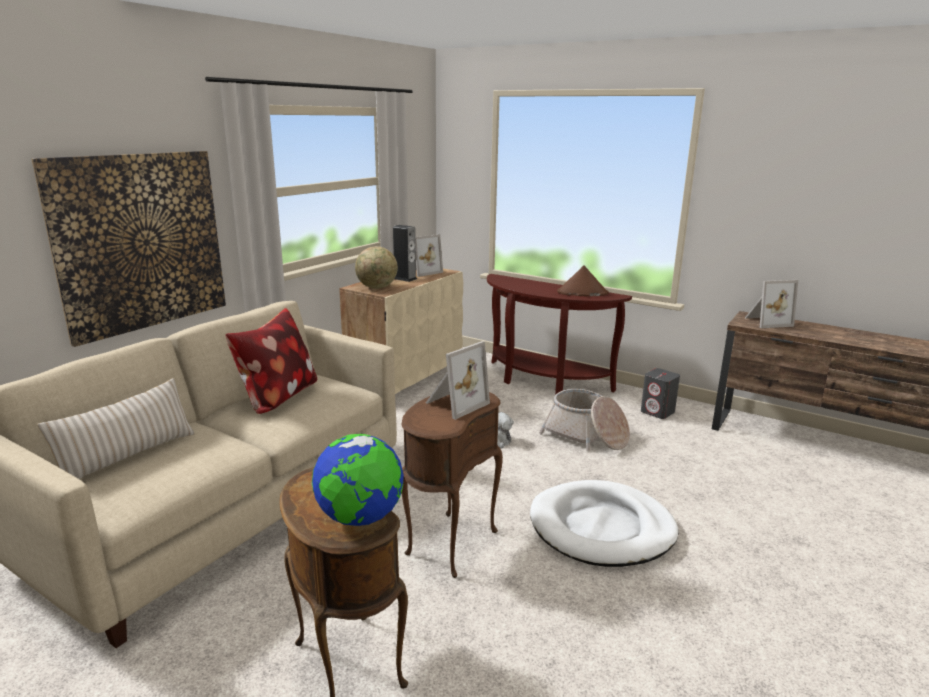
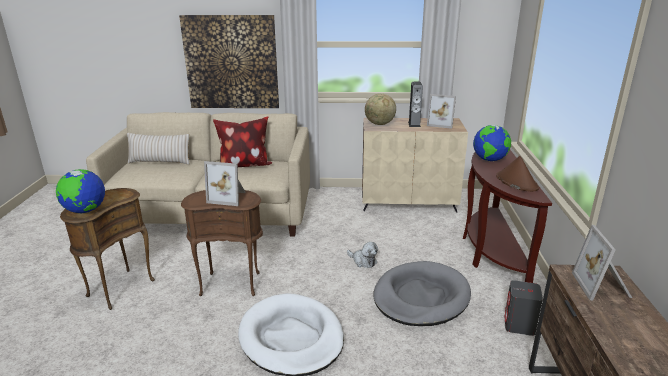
camera: 60 degrees right, 5 degrees up
basket [539,389,630,451] -> grey dog bed [374,261,471,326]
picture frame [745,280,798,328] -> picture frame turned 45 degrees clockwise [572,225,632,300]
none -> globe [473,125,511,161]

